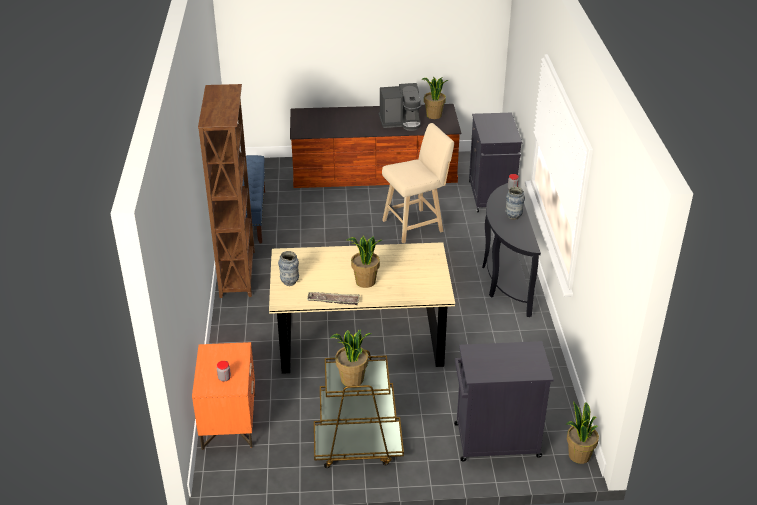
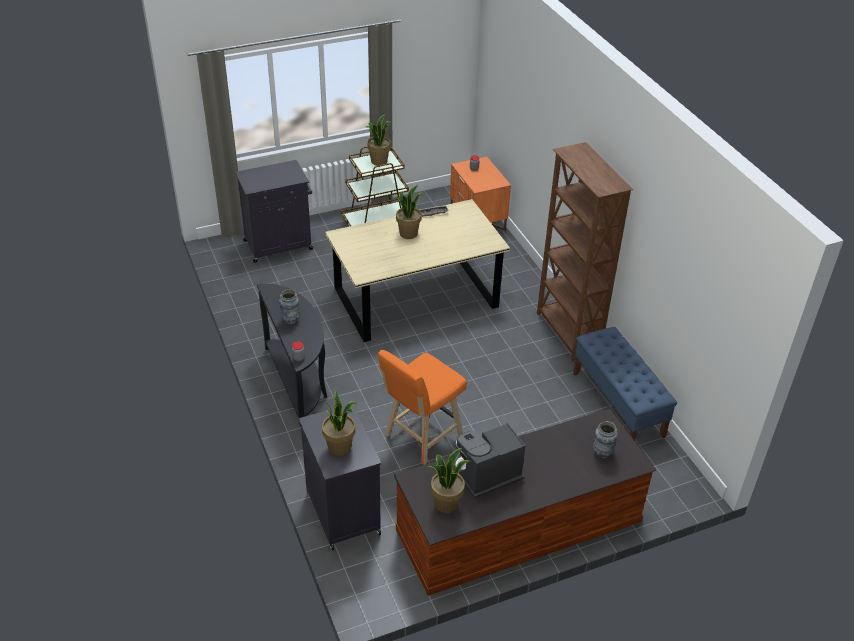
camera: 160 degrees right, 5 degrees up
vase [278,251,299,286] -> vase moved to [593,421,618,458]
beige stool [382,123,454,244] -> orange stool [378,350,467,465]
potted plant [567,401,599,464] -> potted plant moved to [322,390,358,456]

